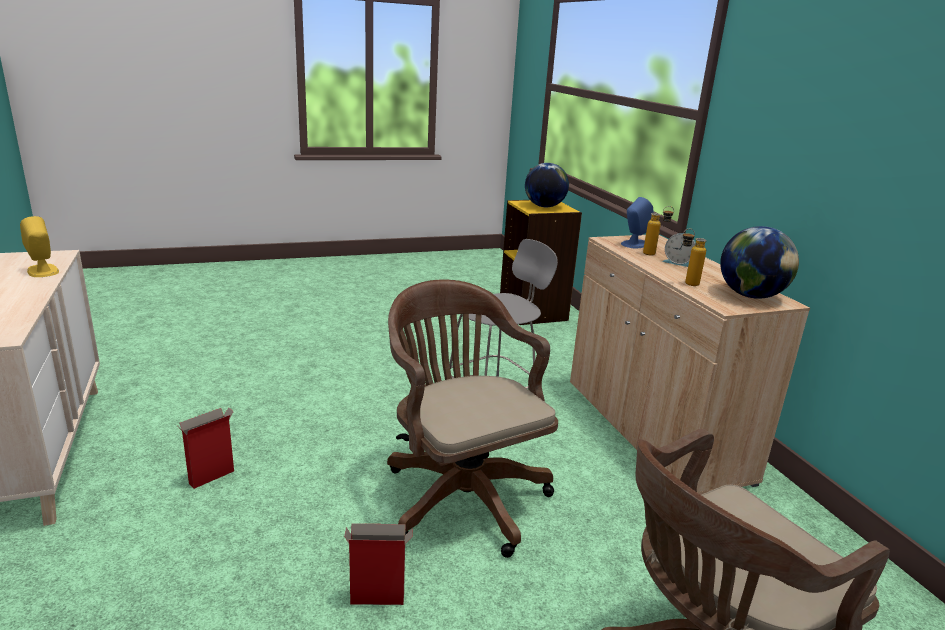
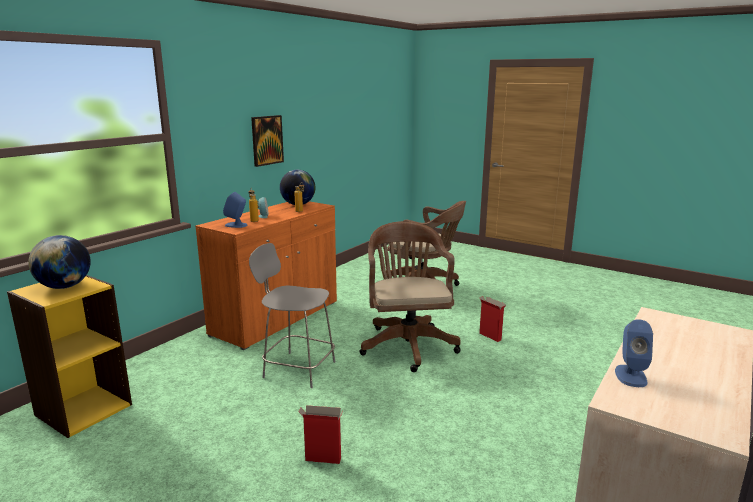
camera: 125 degrees left, 5 degrees down
yellow speaker [20,216,59,277] -> blue speaker [615,319,653,387]
cardboard box [178,407,234,489] -> cardboard box moved to [299,405,343,464]
brown office chair [387,280,558,558] -> brown office chair turned 150 degrees clockwise [359,221,461,372]
beige cabinet [570,235,810,495] -> orange cabinet [195,201,337,350]
none -> picture [251,115,284,167]

